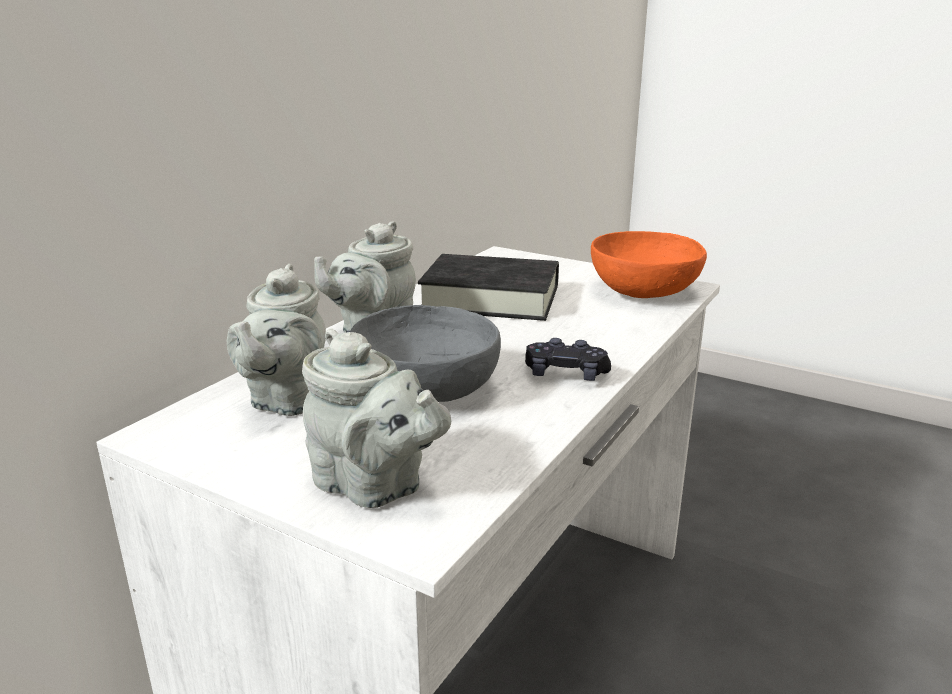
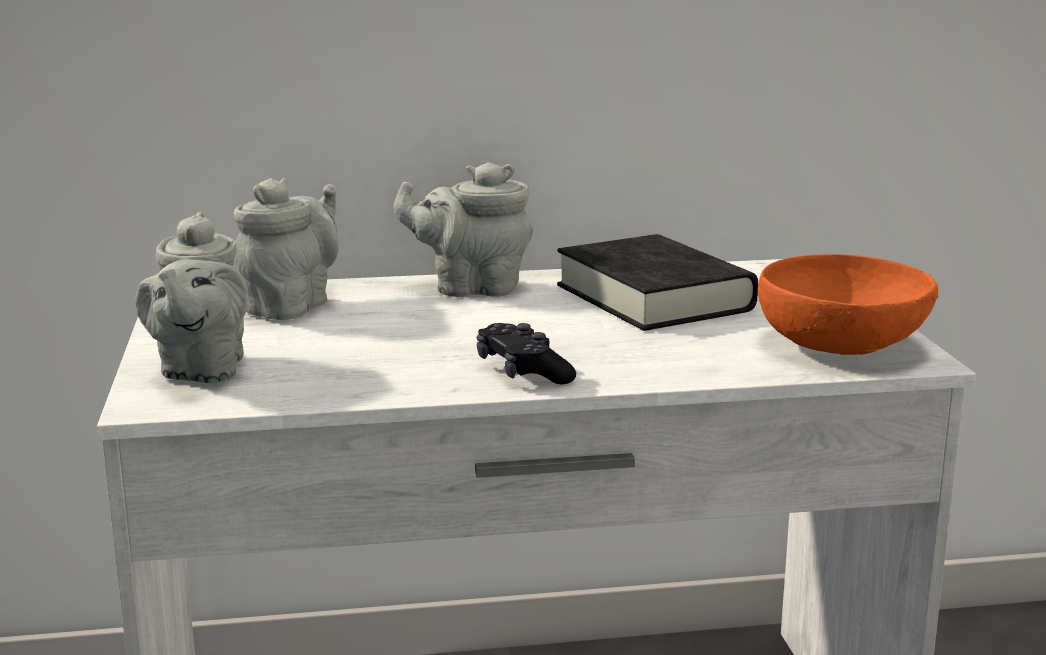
camera: 50 degrees right, 5 degrees down
grey teapot [227,264,326,416] -> grey teapot turned 150 degrees clockwise [233,178,339,320]
grey bowl [350,305,501,402] -> none

